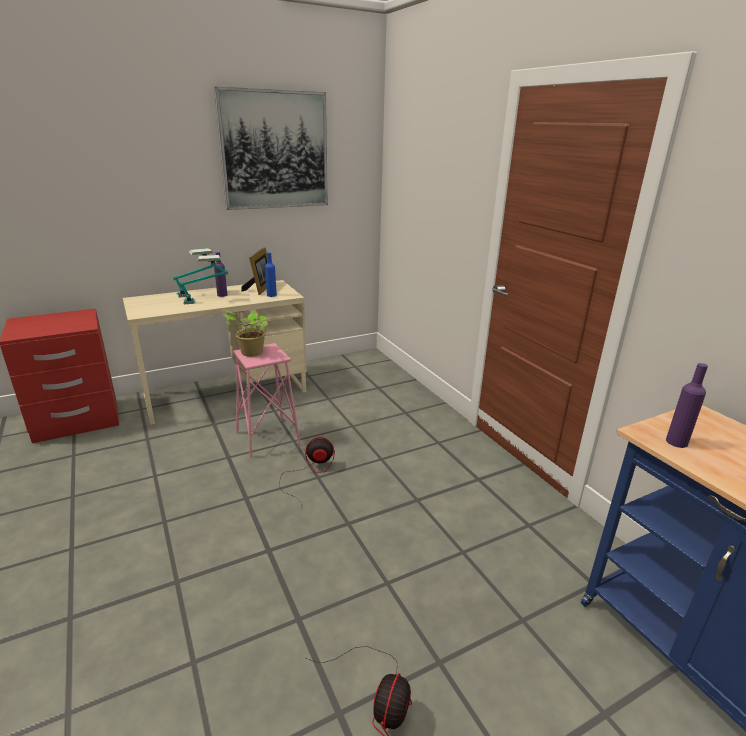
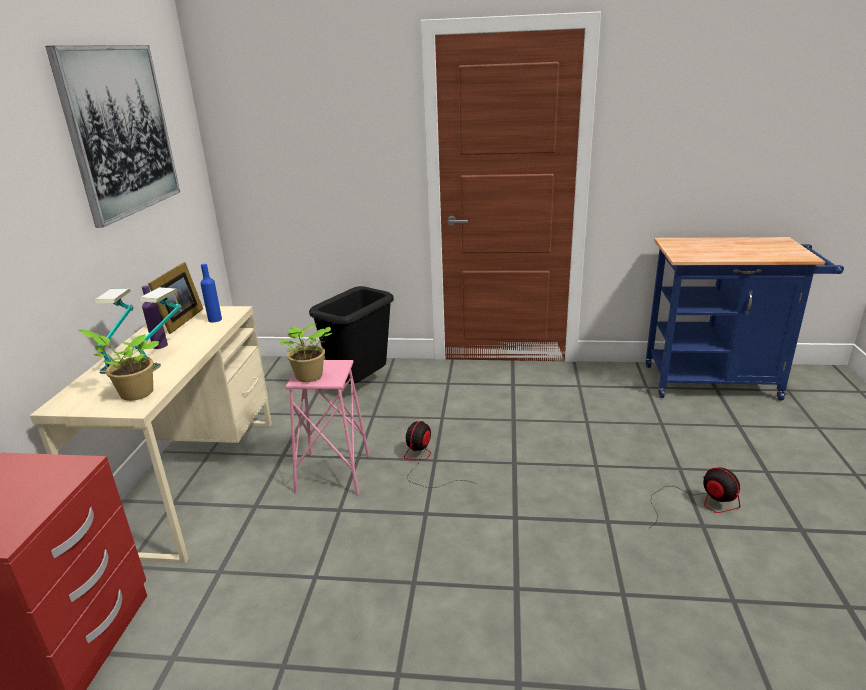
camera: 55 degrees left, 0 degrees up
picture frame [241,247,267,295] -> picture frame turned 60 degrees clockwise [148,262,203,334]
purple bottle [666,363,708,448] -> none
none -> potted plant [78,330,160,401]
none -> black trash can [309,286,394,384]

